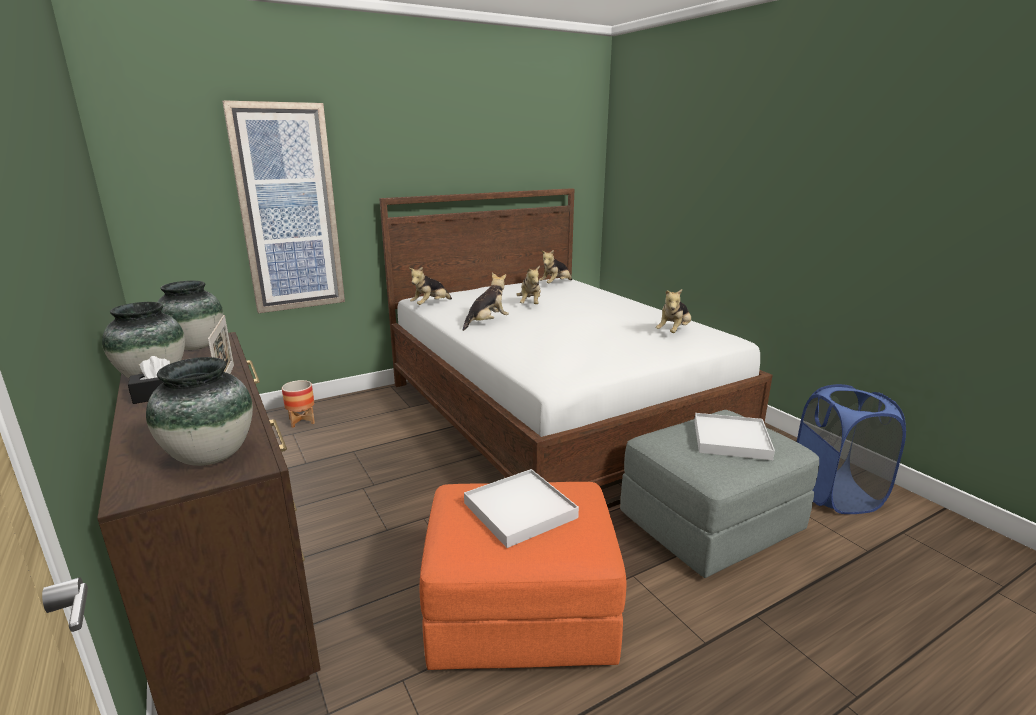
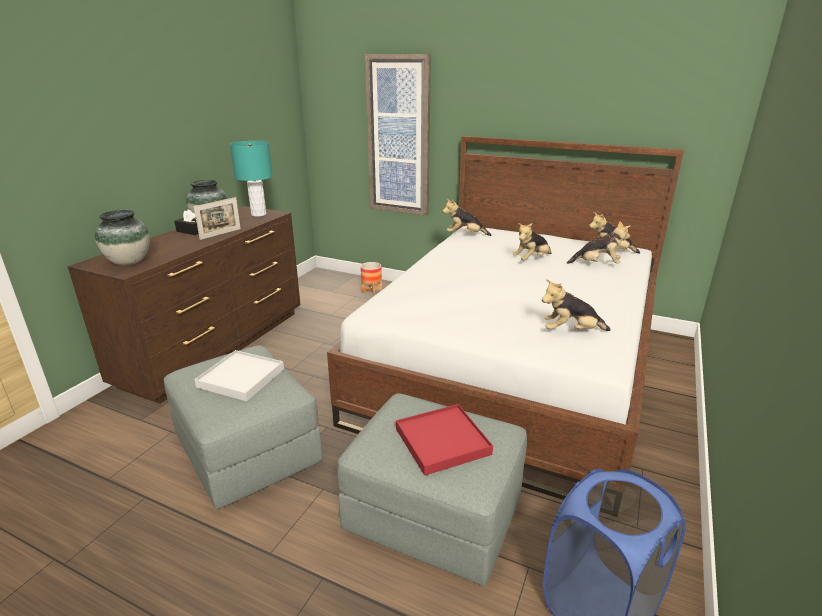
camera: 55 degrees right, 5 degrees up
vase [157,281,223,350] -> turquoise table lamp [230,141,273,216]
orange ottoman [420,482,626,670] -> grey ottoman [164,346,322,509]
plush toy [463,273,509,331] -> plush toy moved to [567,221,630,264]
white tray [694,413,775,460] -> red tray [396,404,493,476]

